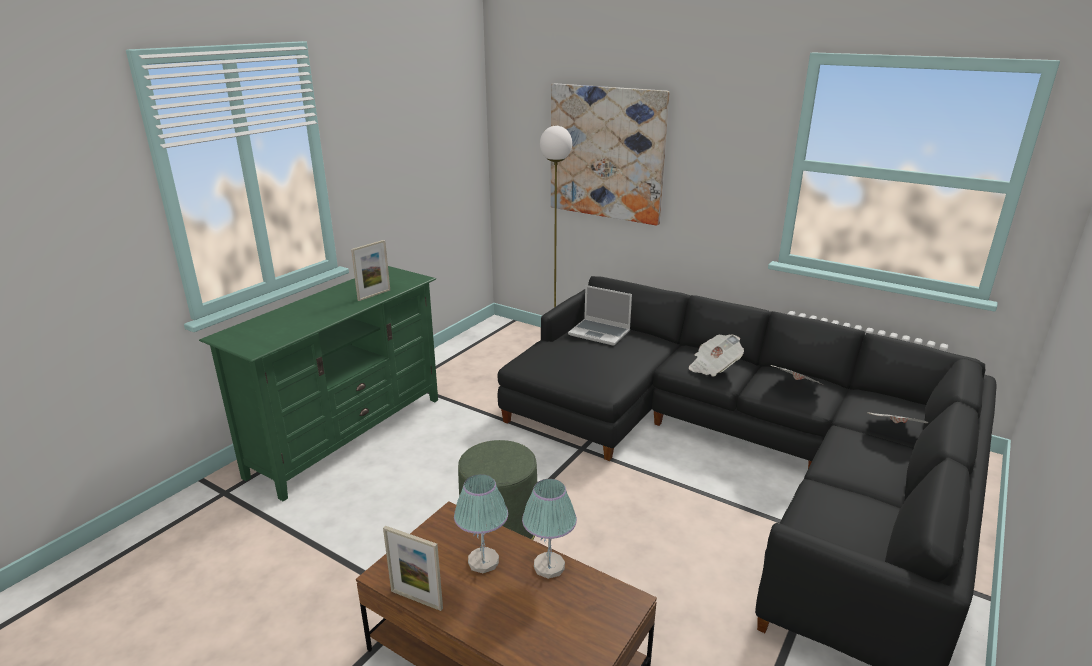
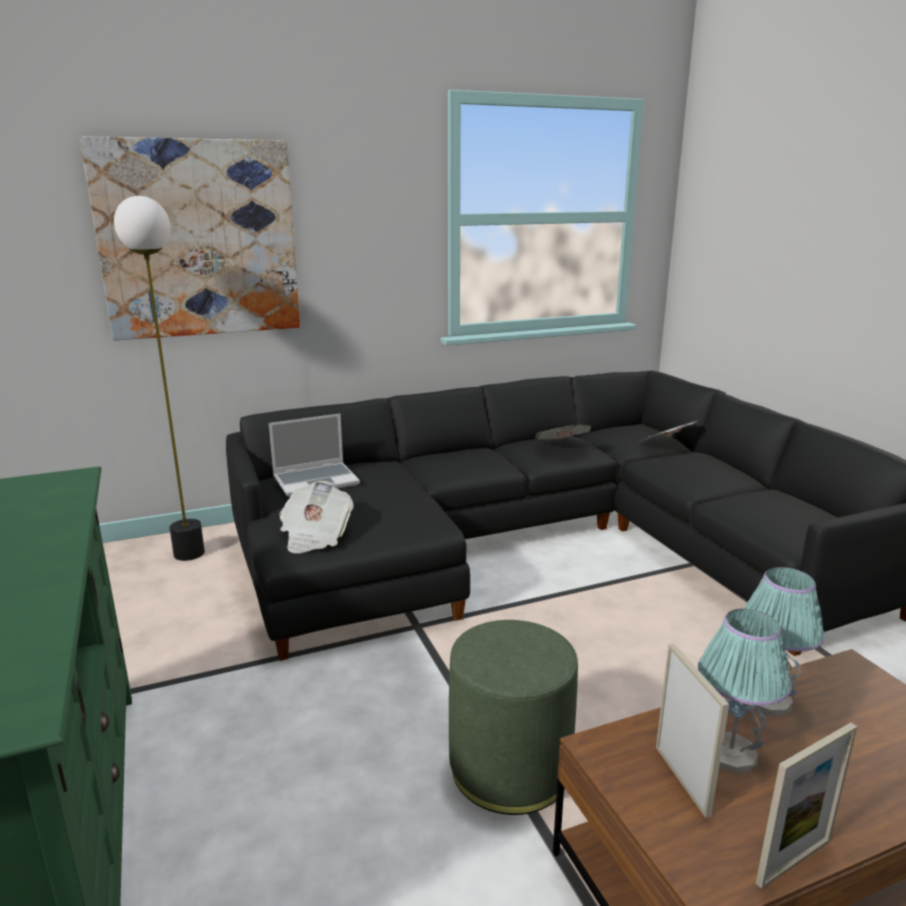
camera: 55 degrees left, 5 degrees down
picture frame [351,240,390,301] -> picture frame moved to [656,643,729,818]
newspaper [689,334,744,376] -> newspaper moved to [279,481,353,553]

